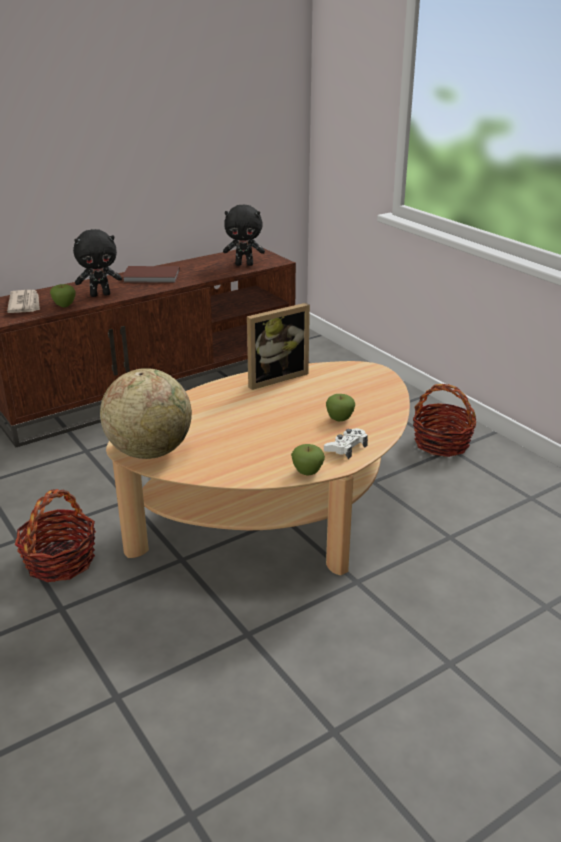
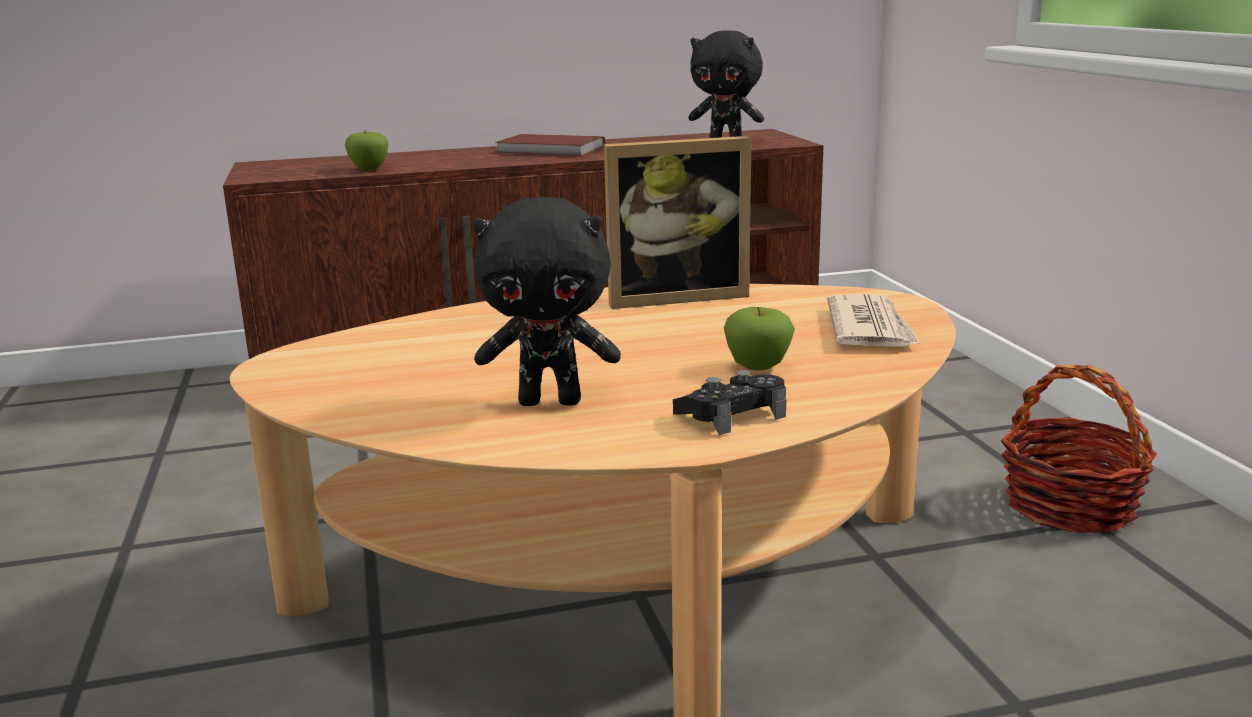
camera: 20 degrees right, 10 degrees down
newspaper [7,290,40,313] -> newspaper moved to [827,294,920,347]
basket [15,489,96,582] -> none
black plush toy [73,229,122,297] -> black plush toy moved to [473,197,621,406]
globe [100,368,192,459] -> none
apple [291,444,325,475] -> none
white game controller [324,428,368,459] -> black game controller [673,370,786,435]

